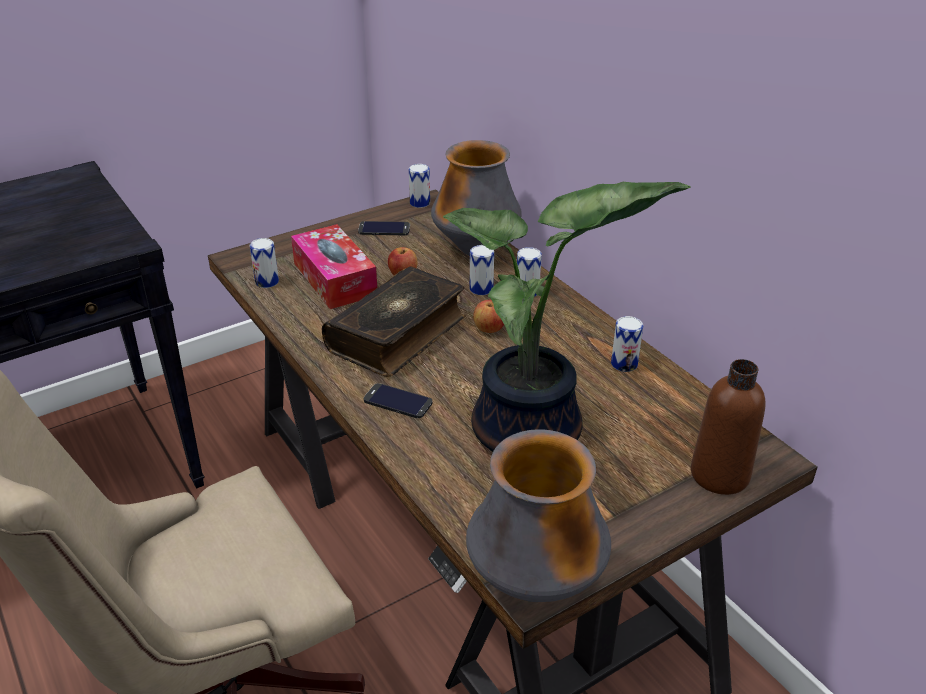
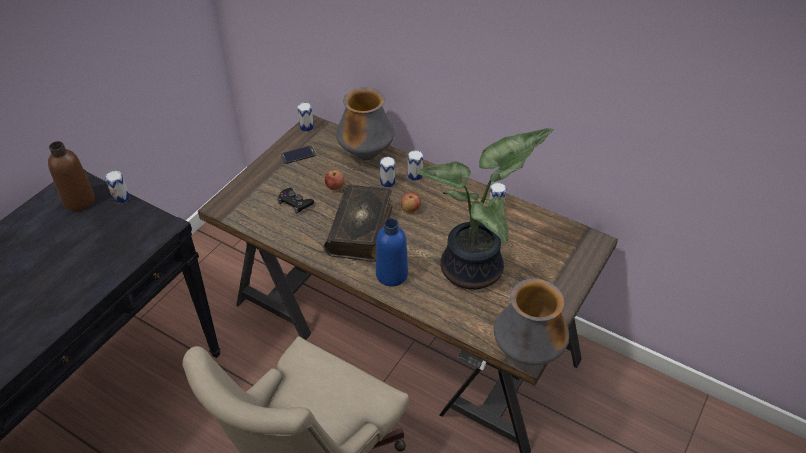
camera: 25 degrees left, 10 degrees up
can [250,238,279,288] -> can moved to [105,171,130,204]
tissue box [291,224,377,309] -> black game controller [277,188,314,214]
phone [364,383,432,418] -> blue bottle [376,218,408,287]
brown bottle [691,359,765,495] -> brown bottle moved to [48,141,95,211]

